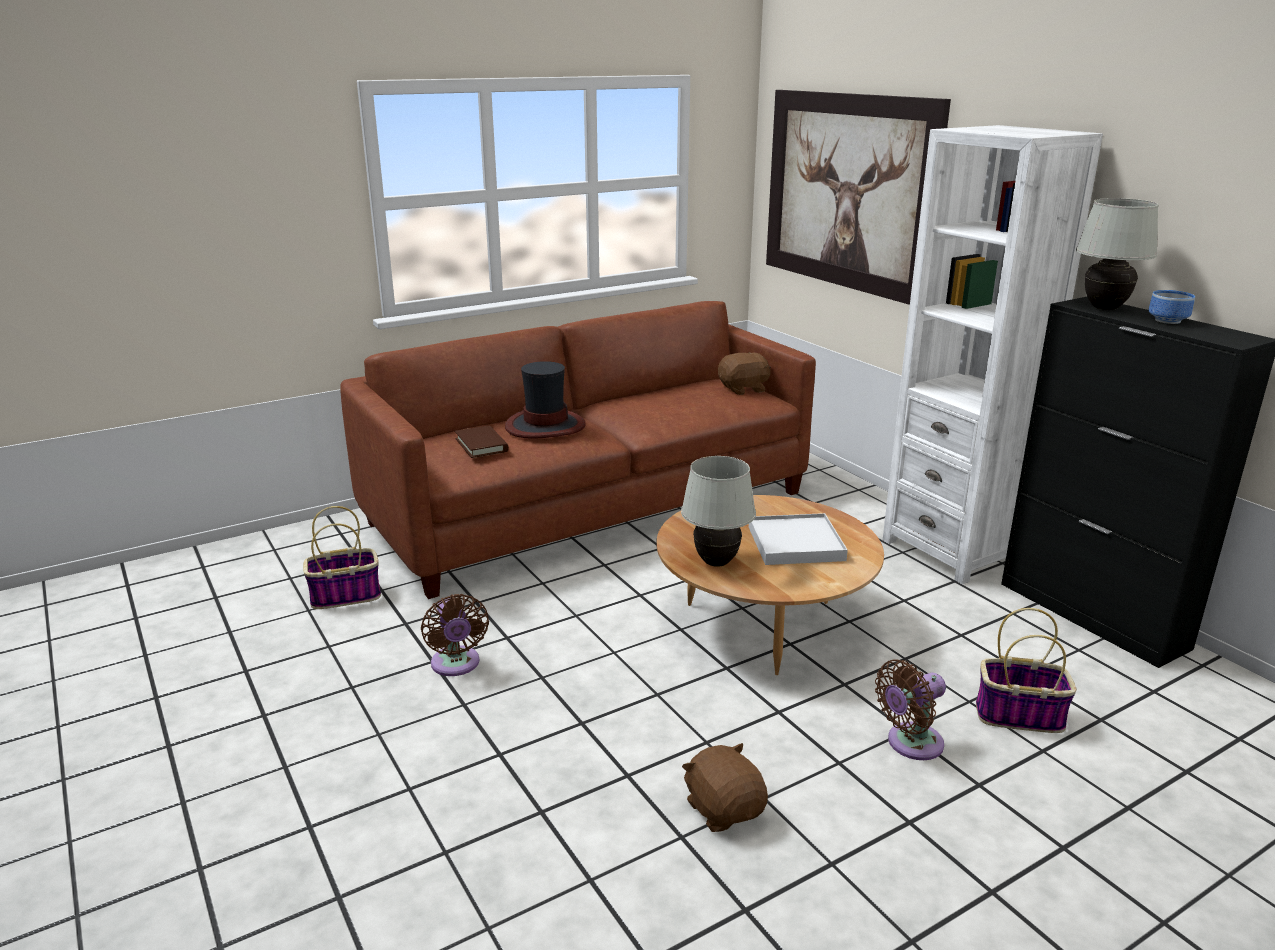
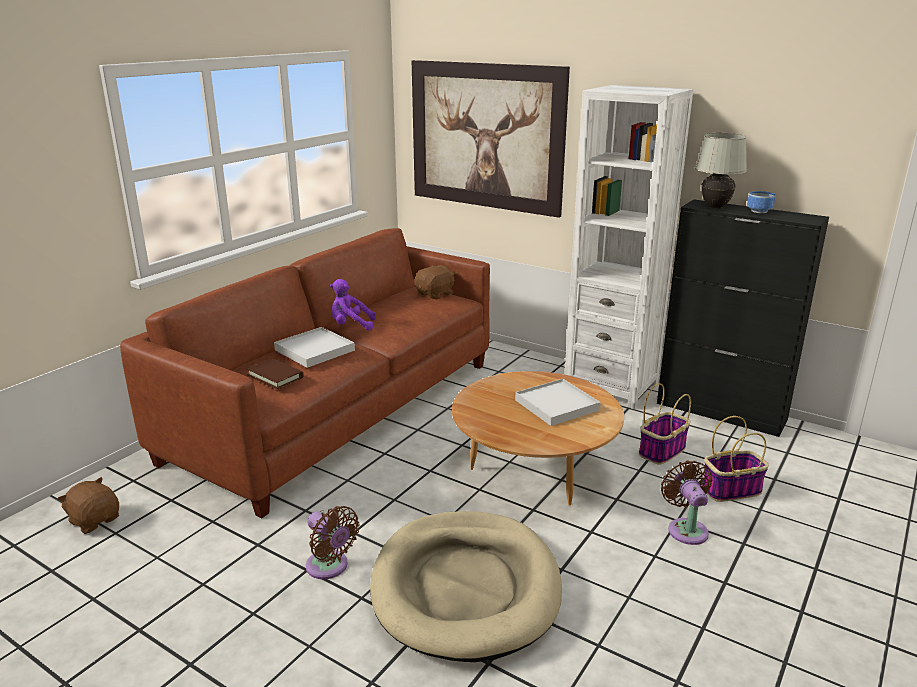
camera: 25 degrees left, 0 degrees up
basket [303,506,381,609] -> basket moved to [639,383,691,465]
hat [505,361,585,439] -> white tray [274,327,355,368]
white table lamp [681,456,756,567] -> none
brown plush toy [682,743,768,832] -> brown plush toy moved to [57,477,119,534]
brown fan [875,659,946,760] -> brown fan turned 135 degrees clockwise [661,460,712,545]
none -> purple plush toy [330,279,376,331]
none -> beige dog bed [370,511,562,662]

